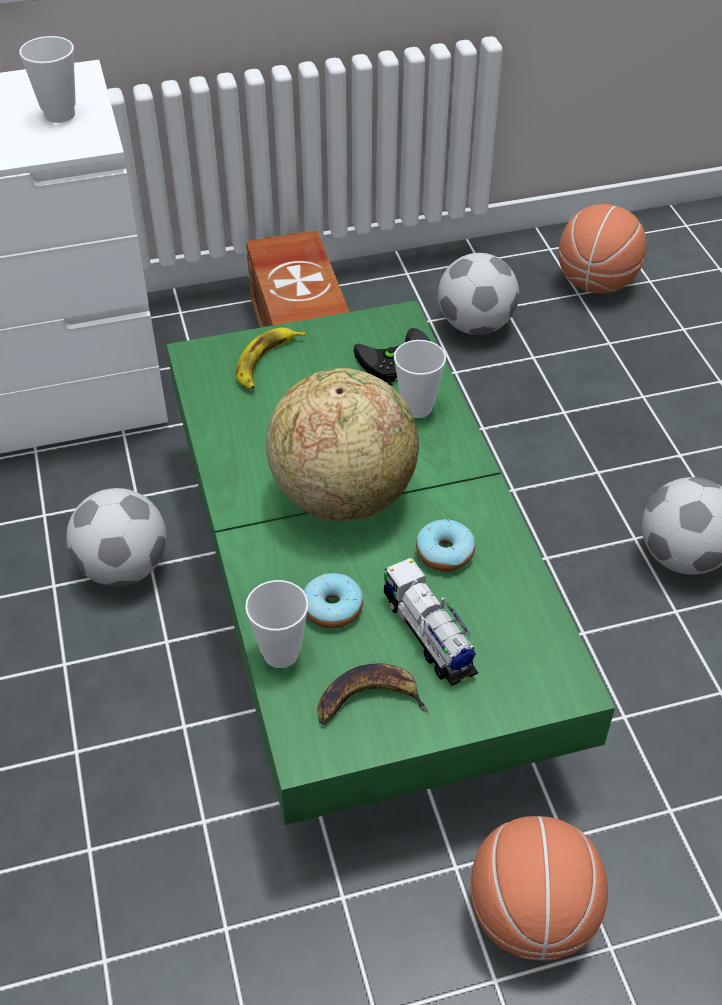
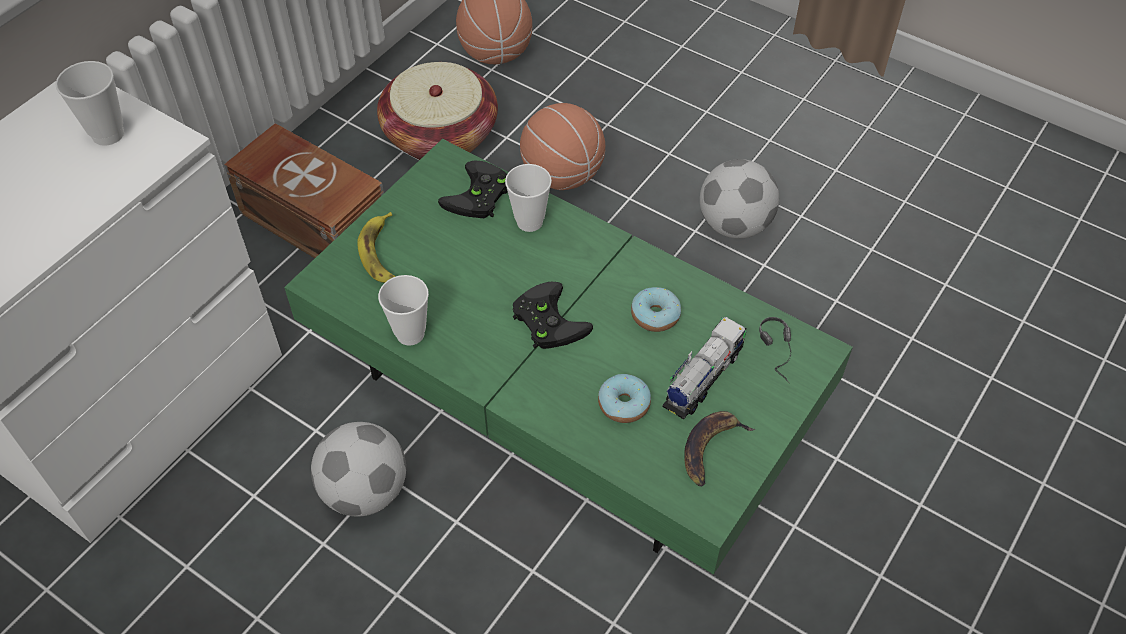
camera: 40 degrees left, 5 degrees up
cup [245,580,309,668] -> cup moved to [378,275,429,346]
globe [266,368,419,522] -> black game controller [513,282,593,349]
toy truck [384,558,478,686] -> toy truck turned 105 degrees clockwise [662,317,747,419]
football [438,253,519,335] -> basket [377,62,498,160]
basketball [471,816,608,961] -> basketball moved to [520,103,605,190]
none -> headphones [759,317,792,383]

